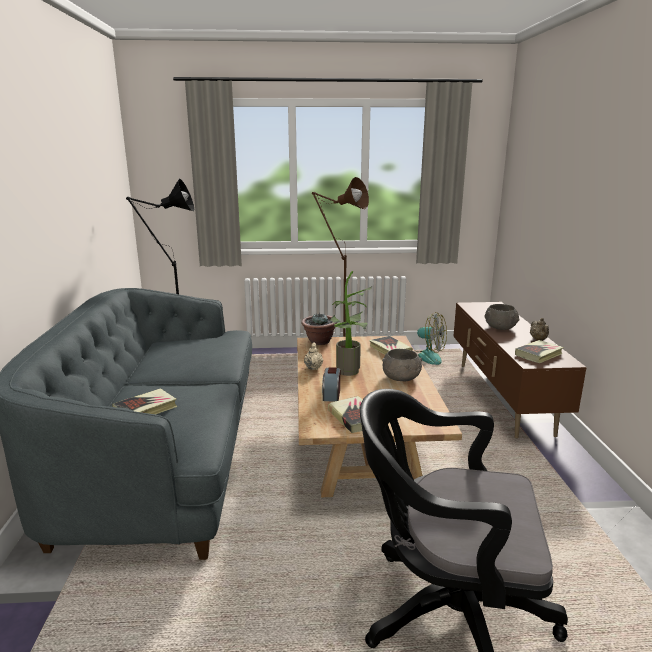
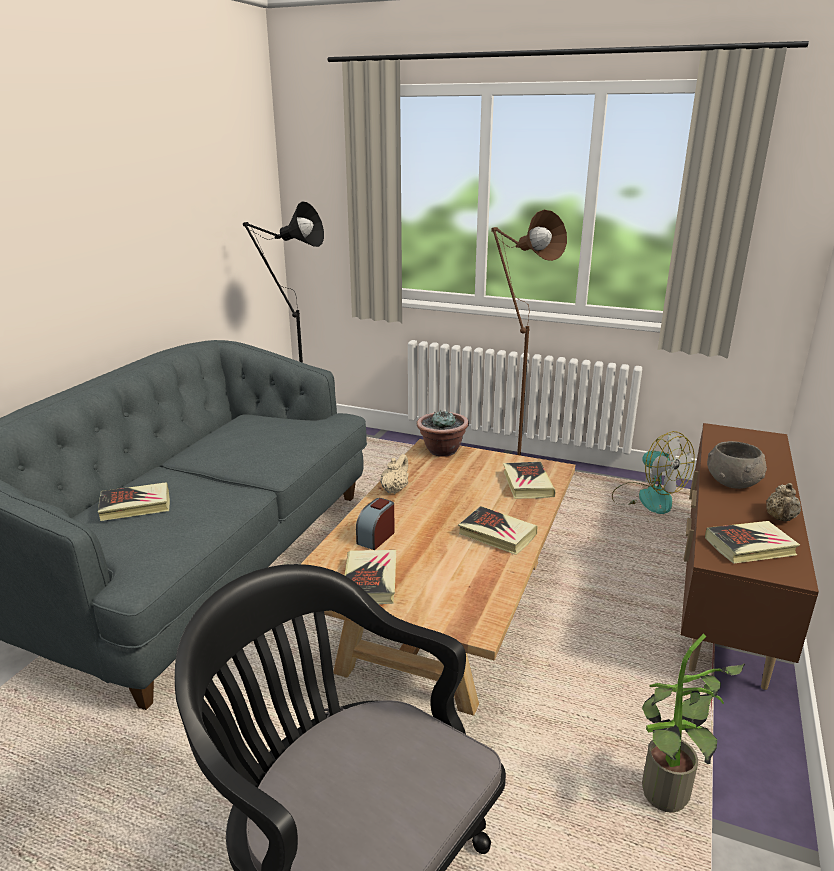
camera: 25 degrees right, 5 degrees up
potted plant [331,271,372,376] -> potted plant moved to [642,634,745,813]
grey bowl [382,349,422,381] -> book [458,506,537,555]

